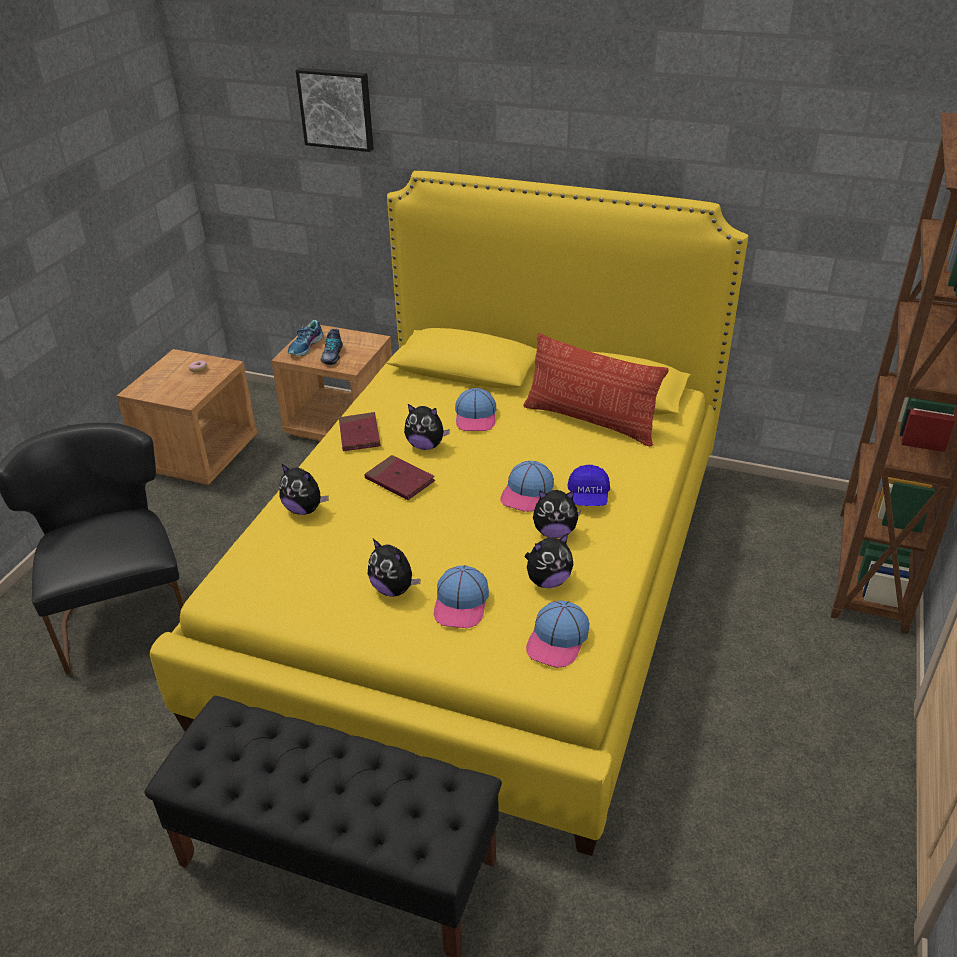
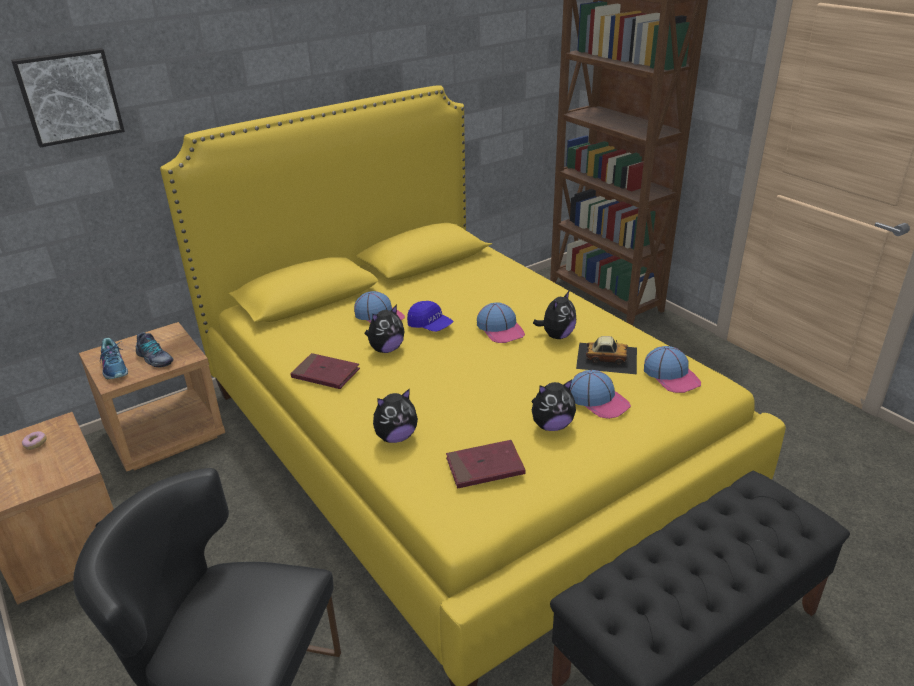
camera: 55 degrees left, 5 degrees down
red book [364,455,435,500] -> red book moved to [446,440,525,489]
pillow [524,333,669,447] -> none
plush toy [524,534,573,588] -> toy car [576,336,637,374]
blue cap [568,465,610,506] -> blue cap moved to [407,301,453,332]

